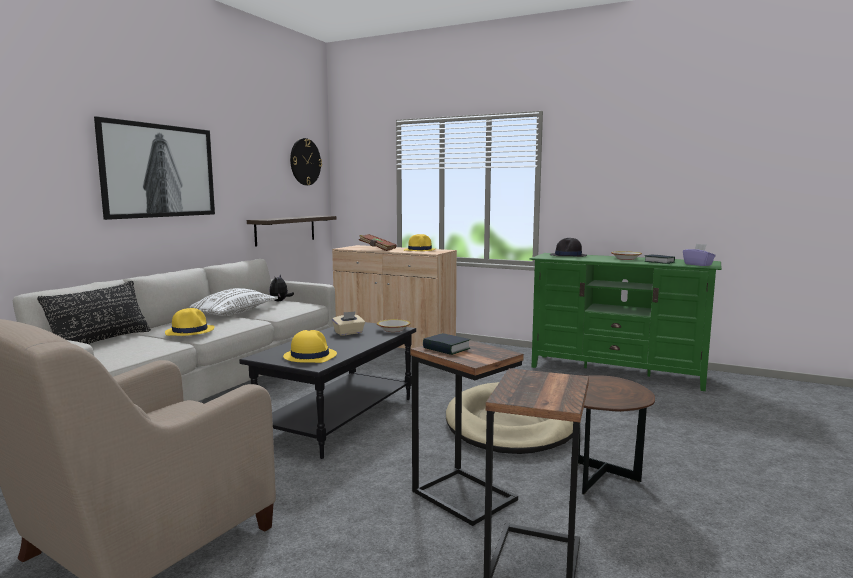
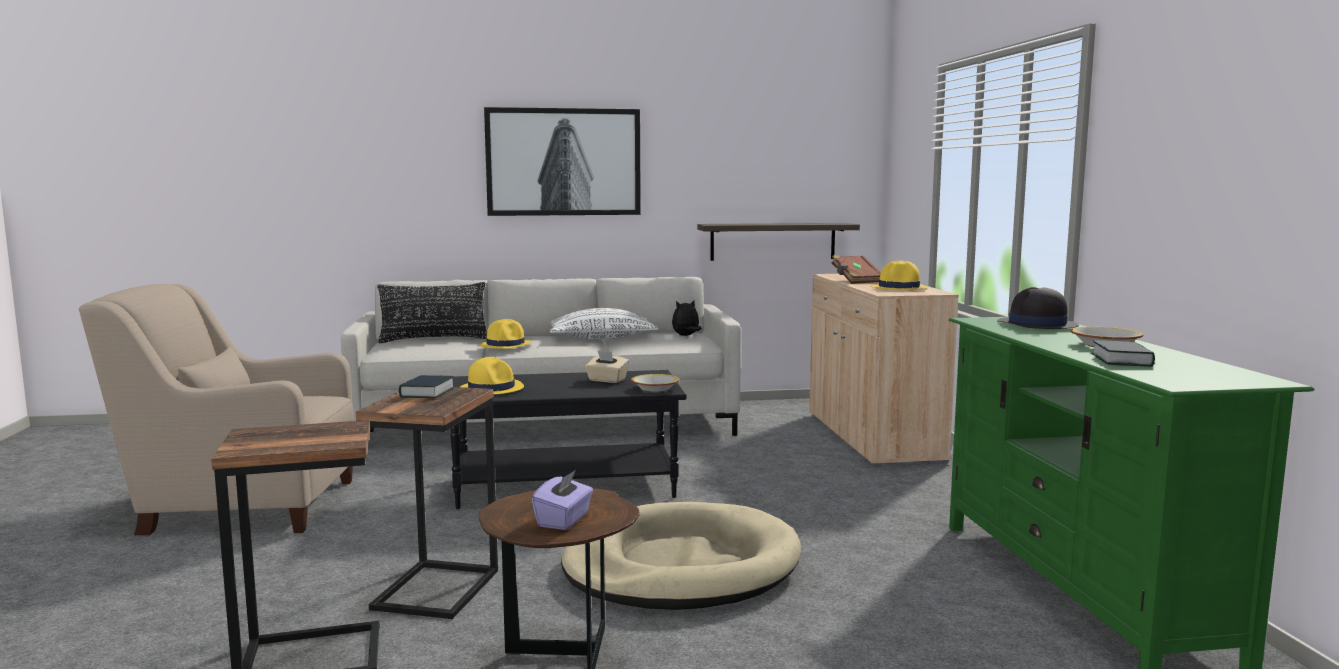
camera: 55 degrees right, 0 degrees up
wall clock [290,138,322,185] -> none
purple tissue box [683,244,716,266] -> purple tissue box moved to [532,470,593,530]

